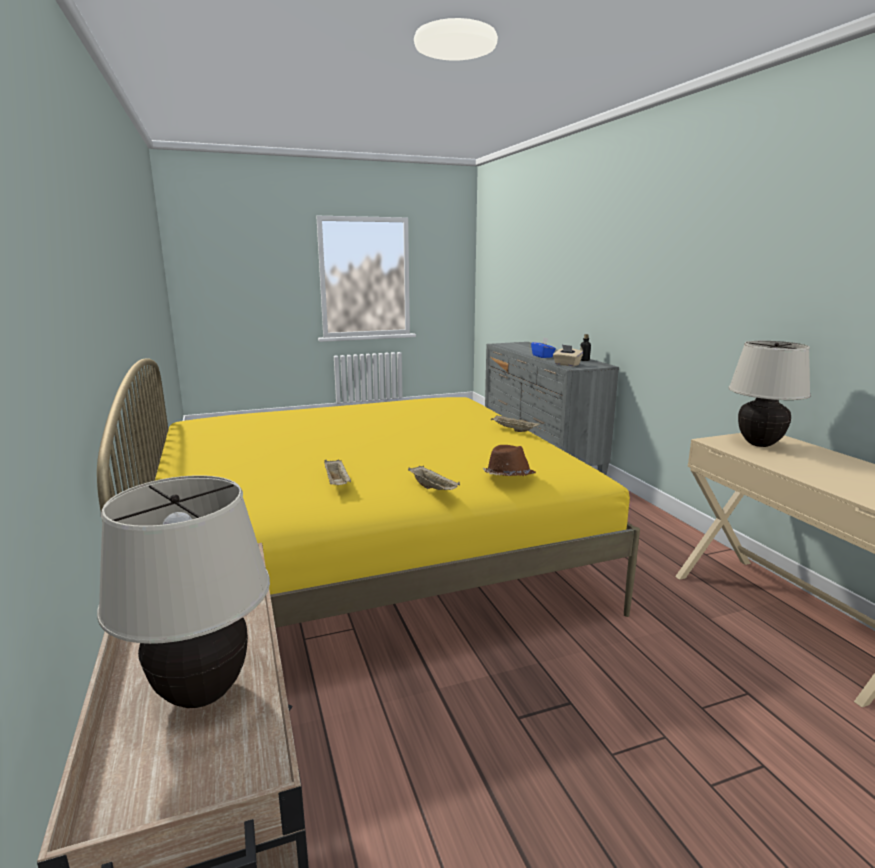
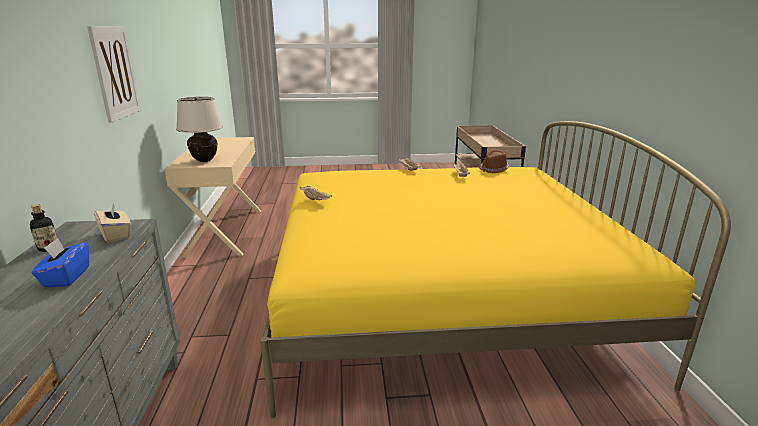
camera: 165 degrees left, 5 degrees up
beige table lamp [97,475,270,708] -> none
brown hat [483,445,536,476] -> brown hat moved to [479,150,509,173]
none -> picture [87,26,141,123]

